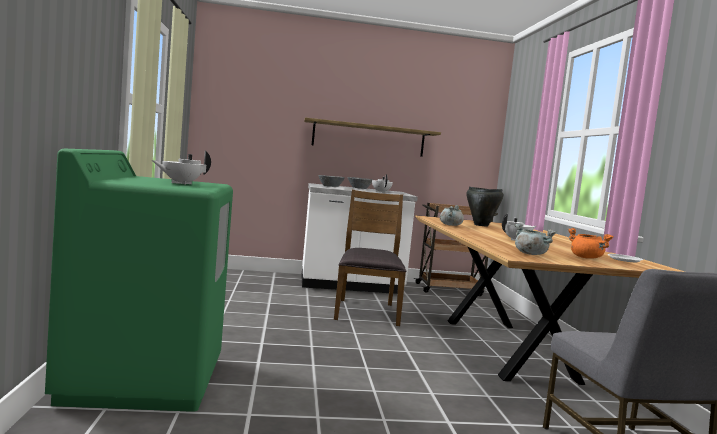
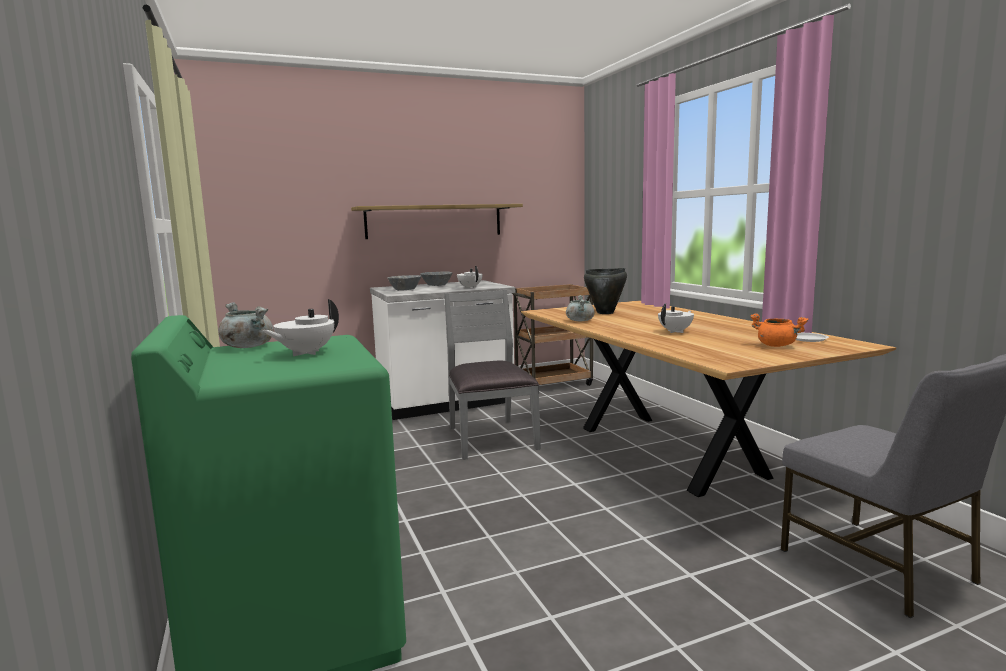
camera: 15 degrees left, 5 degrees up
brown chair [334,190,406,326] -> grey chair [444,290,541,460]
grey cooking pot [514,224,557,255] -> grey cooking pot moved to [218,302,273,348]

